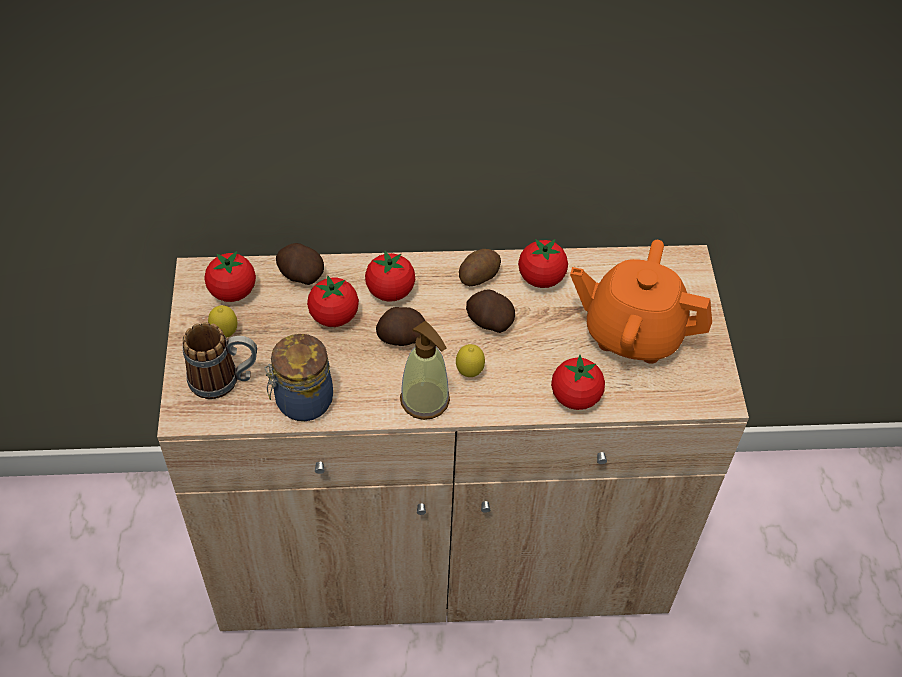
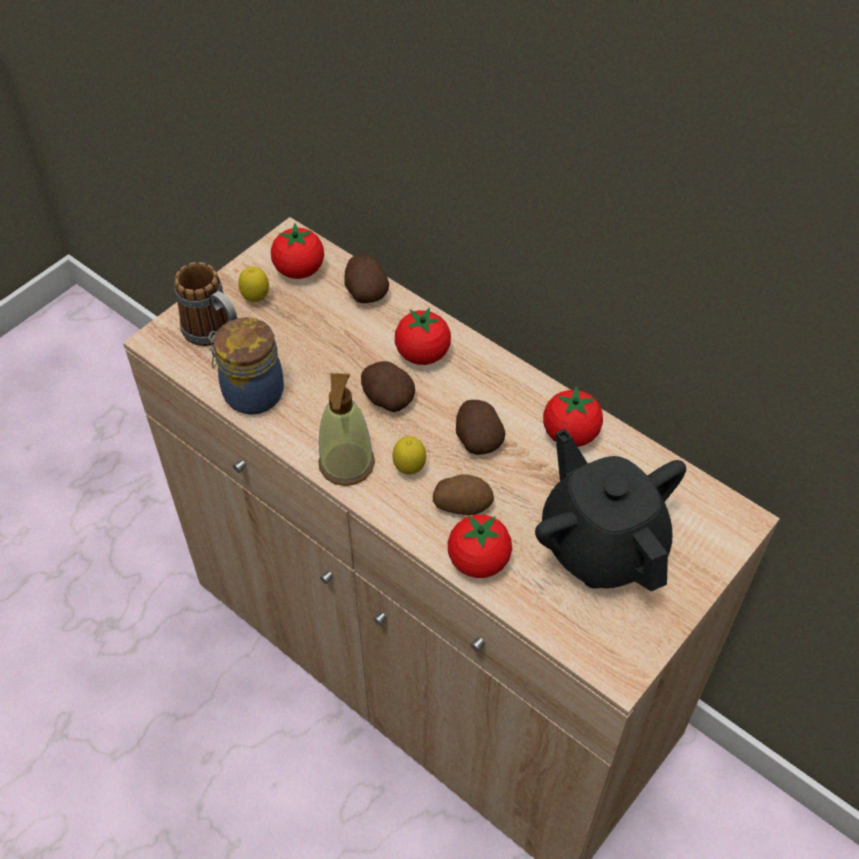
camera: 45 degrees right, 0 degrees up
tomato [307,275,359,327] -> none
potato [459,249,501,286] -> potato moved to [433,474,494,515]
orange teapot [570,240,712,364] -> black teapot [535,429,686,591]

